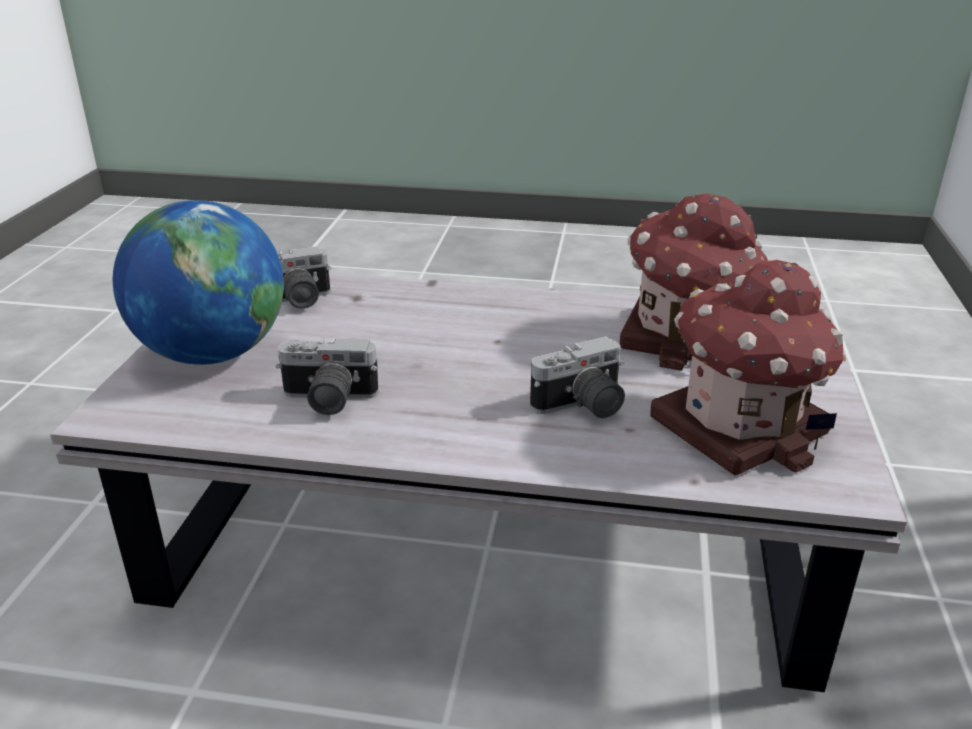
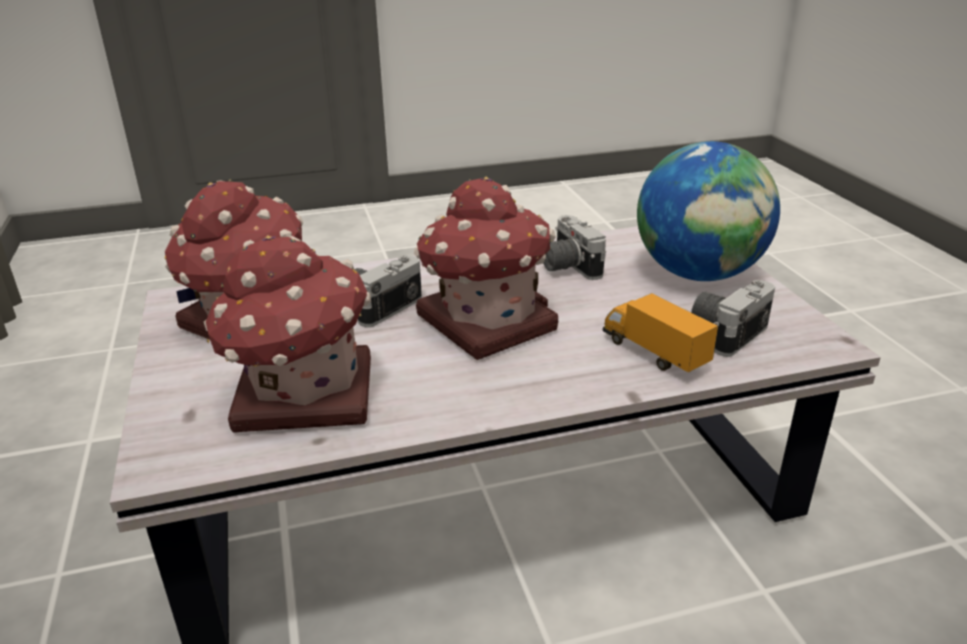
camera: 155 degrees right, 0 degrees up
camera [276,337,378,415] -> camera turned 90 degrees counterclockwise [543,215,606,280]
none -> toy house [414,176,558,360]
none -> toy truck [603,293,718,372]

